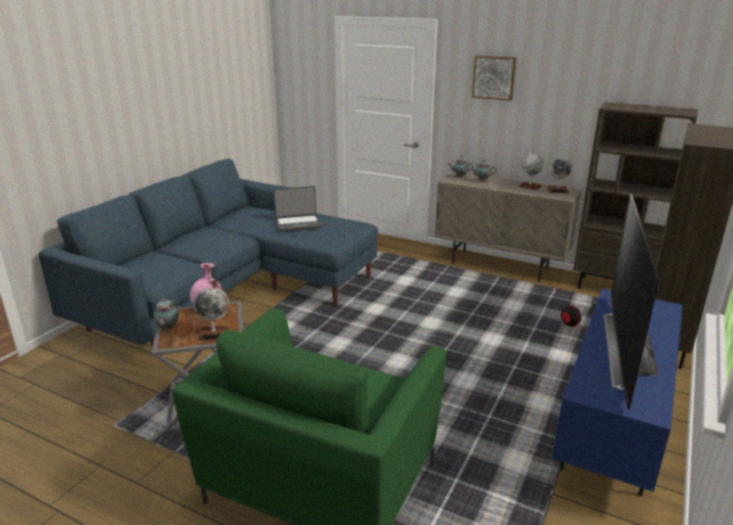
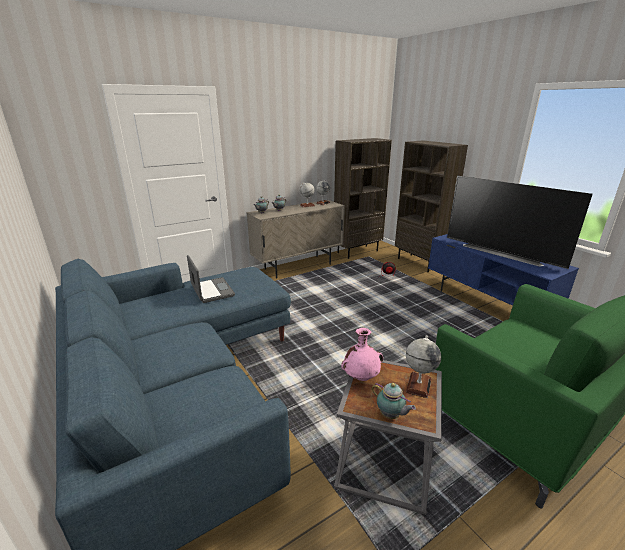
camera: 60 degrees left, 0 degrees up
laptop [273,186,321,232] -> laptop turned 45 degrees counterclockwise [187,255,235,303]
picture [472,56,516,101] -> none

